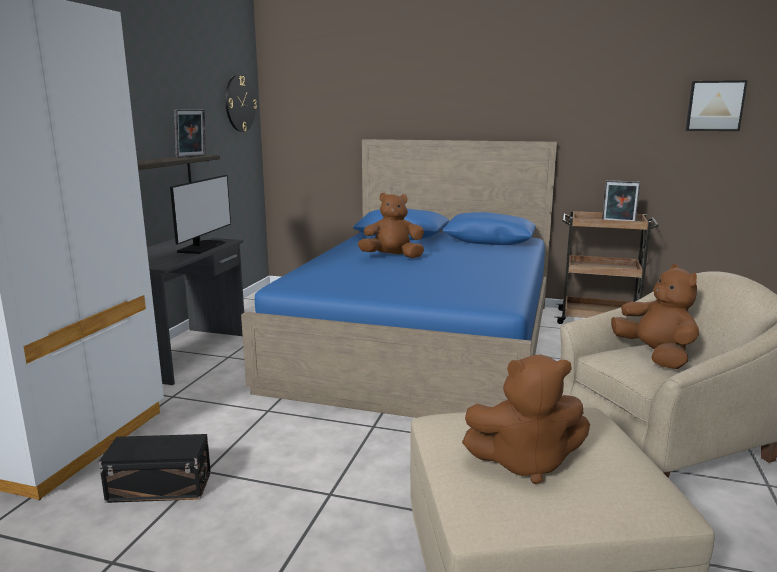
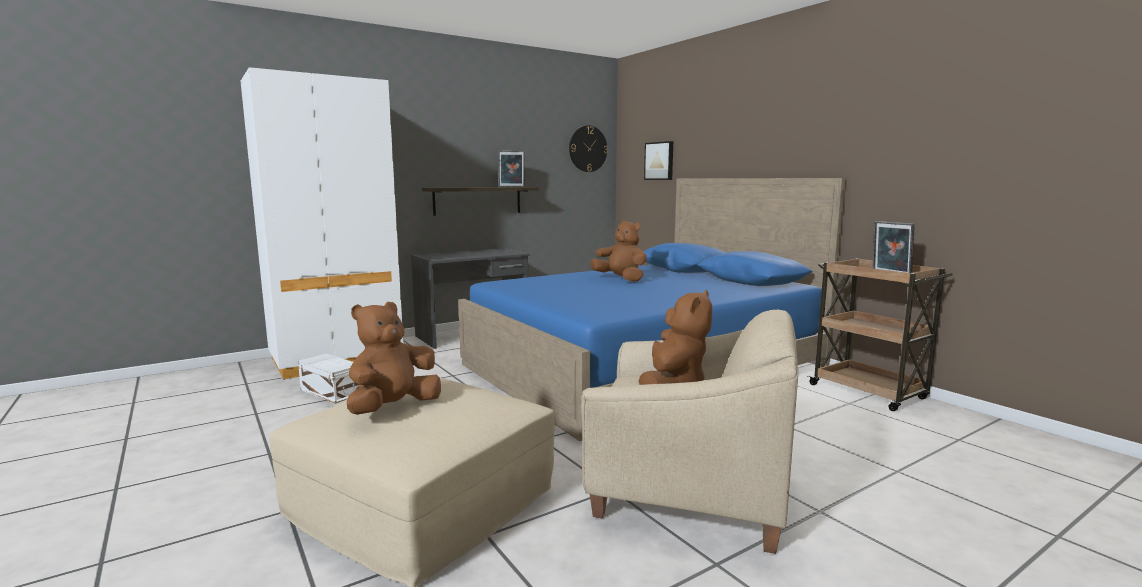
camera: 40 degrees right, 5 degrees down
black storage box [99,434,211,503] -> white storage box [298,354,359,404]
monitor [170,175,231,254] -> none
brown plush toy [462,354,590,484] -> brown plush toy turned 90 degrees clockwise [347,302,441,415]
picture [686,80,747,131] -> picture moved to [644,141,673,180]

